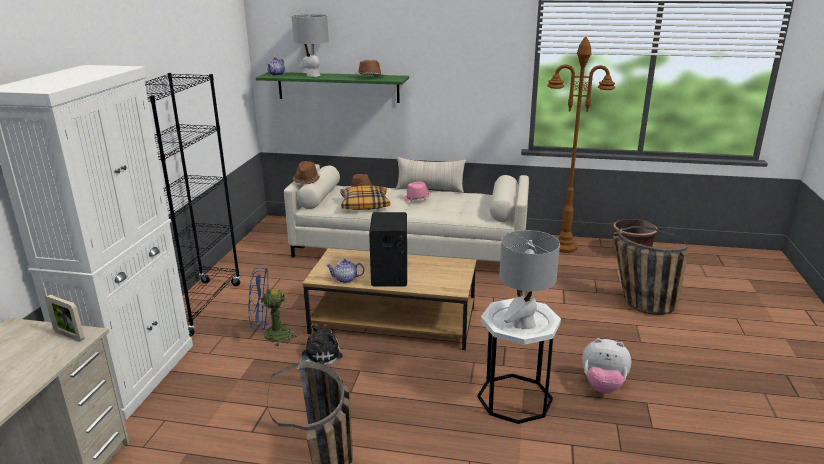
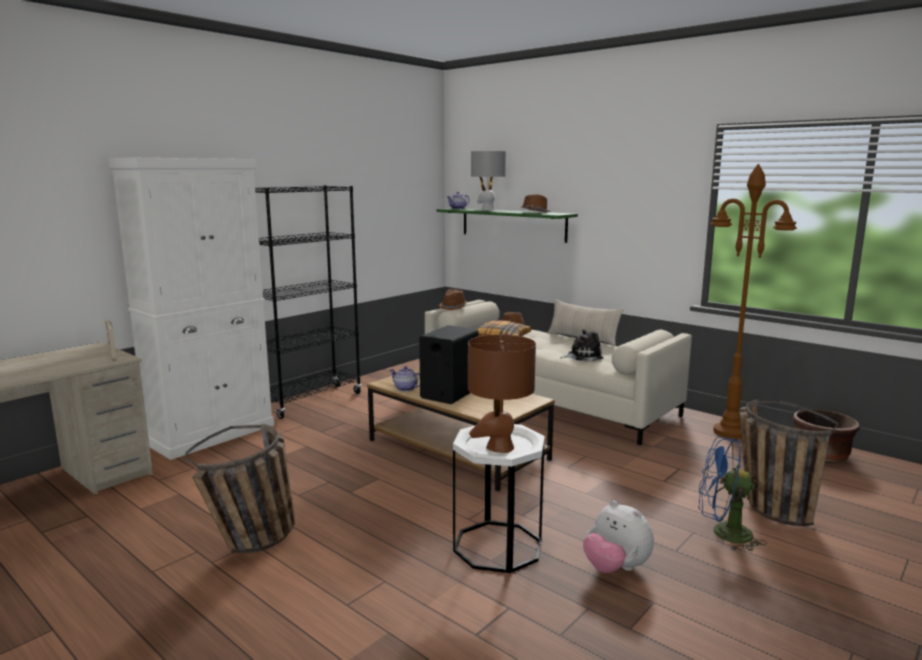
camera: 30 degrees right, 10 degrees down
blue fan [248,268,300,347] -> blue fan moved to [699,436,767,551]
plush toy [296,325,343,369] -> plush toy moved to [560,329,603,361]
pink hat [404,181,431,201] -> none
grey table lamp [499,230,560,329] -> brown table lamp [468,335,536,453]

